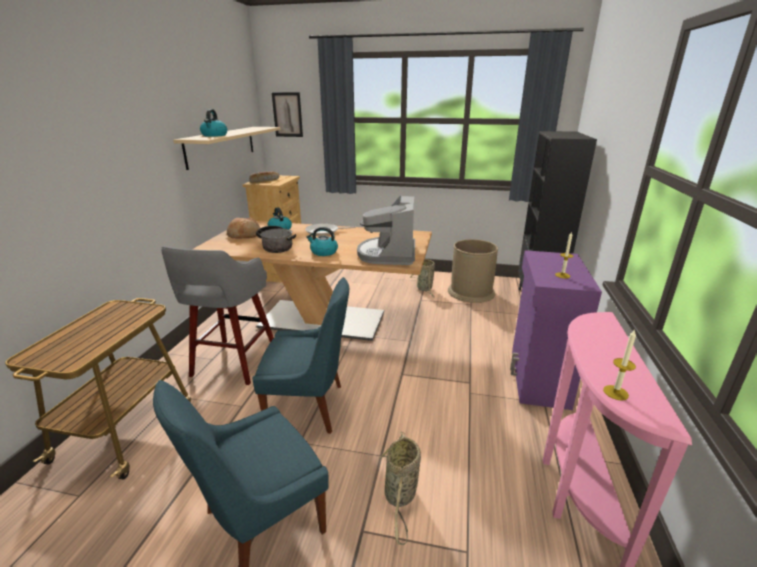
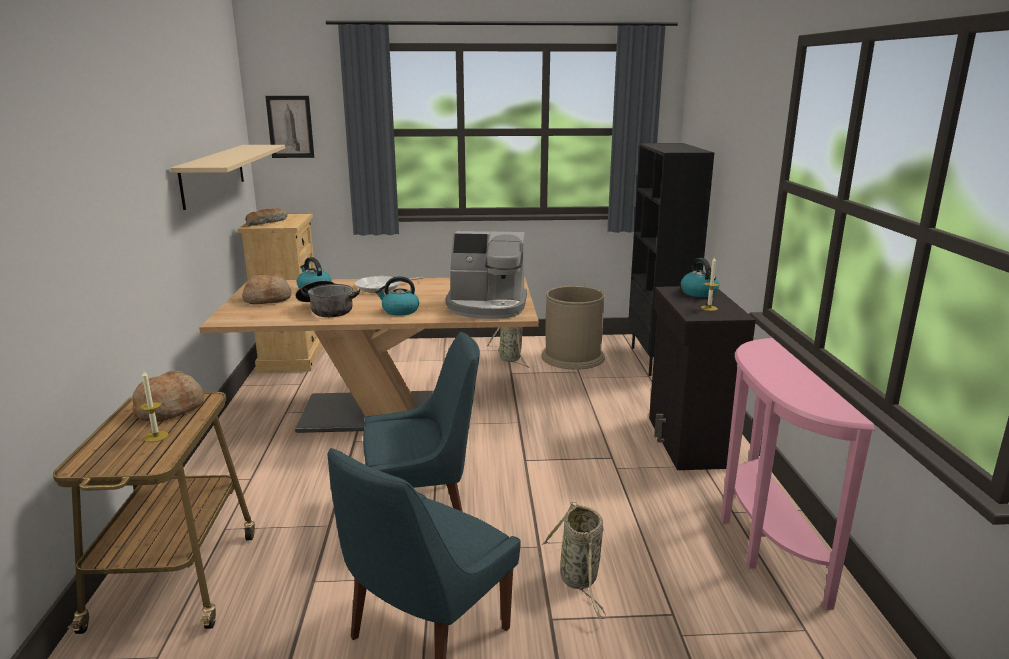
camera: 15 degrees left, 5 degrees down
grey stool [161,246,274,385] -> none
kettle [200,109,227,137] -> kettle moved to [681,258,719,297]
coffee machine [357,195,415,265] -> coffee machine turned 75 degrees counterclockwise [445,231,527,319]
purple cabinet [510,250,602,410] -> black cabinet [649,286,756,470]
candle [603,330,636,401] -> candle moved to [140,371,168,442]
none -> bread [132,371,204,422]

